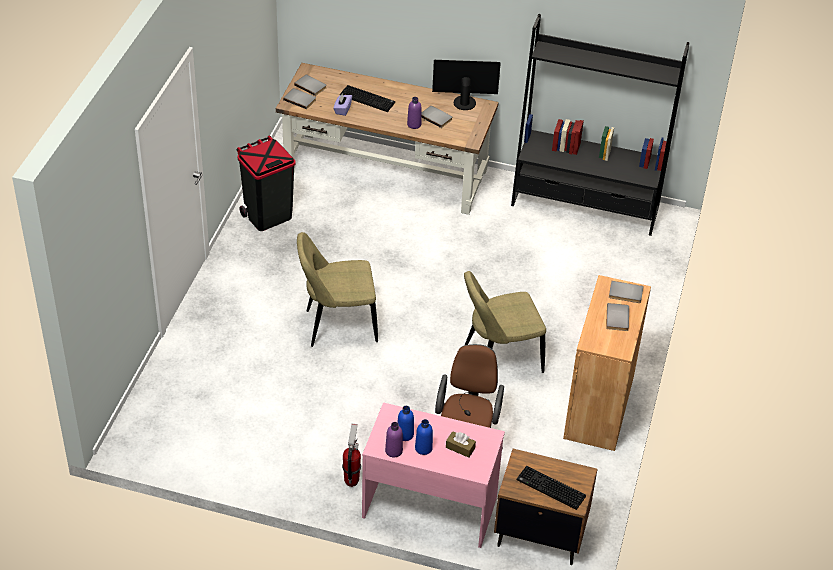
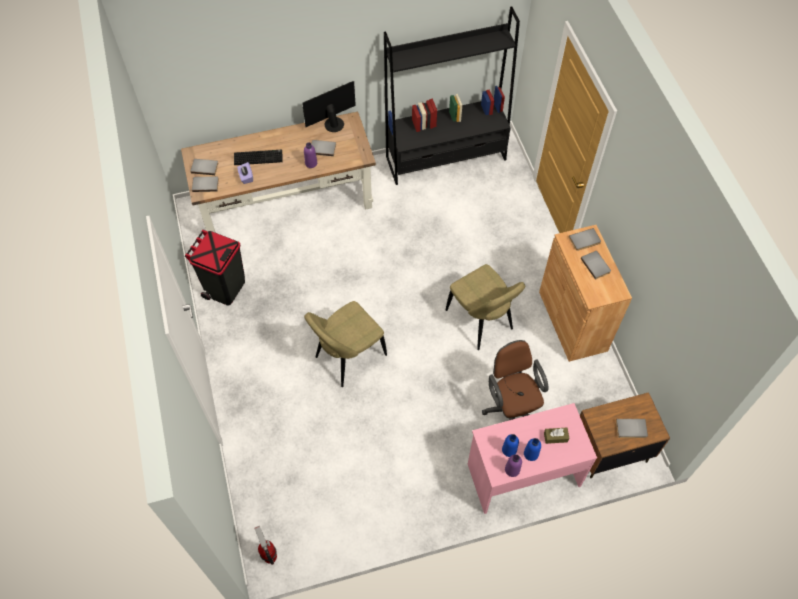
camera: 30 degrees left, 15 degrees up
fire extinguisher [342,424,361,487] -> fire extinguisher moved to [254,526,277,565]
beige chair [464,271,546,373] -> beige chair turned 75 degrees counterclockwise [446,264,525,350]
keyboard [517,466,586,510] -> grey book [616,419,648,438]

